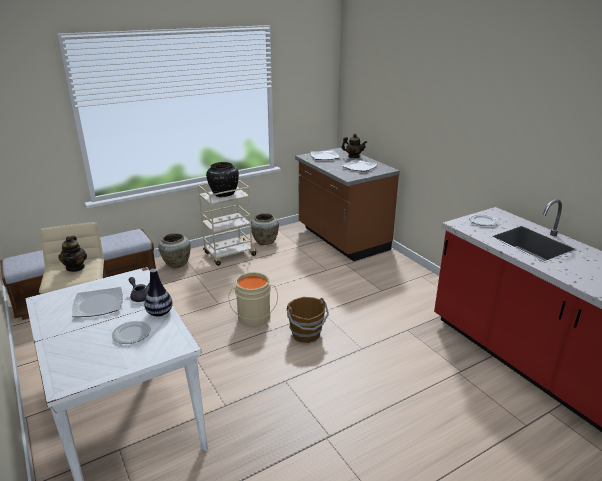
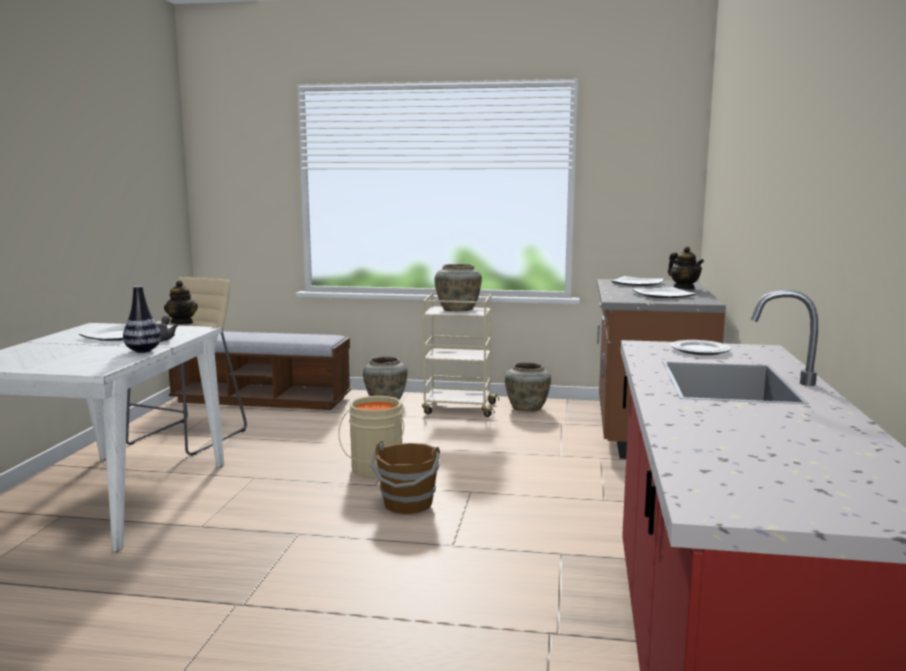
camera: 40 degrees right, 15 degrees down
teapot [58,236,87,272] -> teapot turned 60 degrees counterclockwise [164,280,198,324]
plate [112,321,151,344] -> none
black vase [206,162,239,197] -> beige vase [435,264,482,311]

